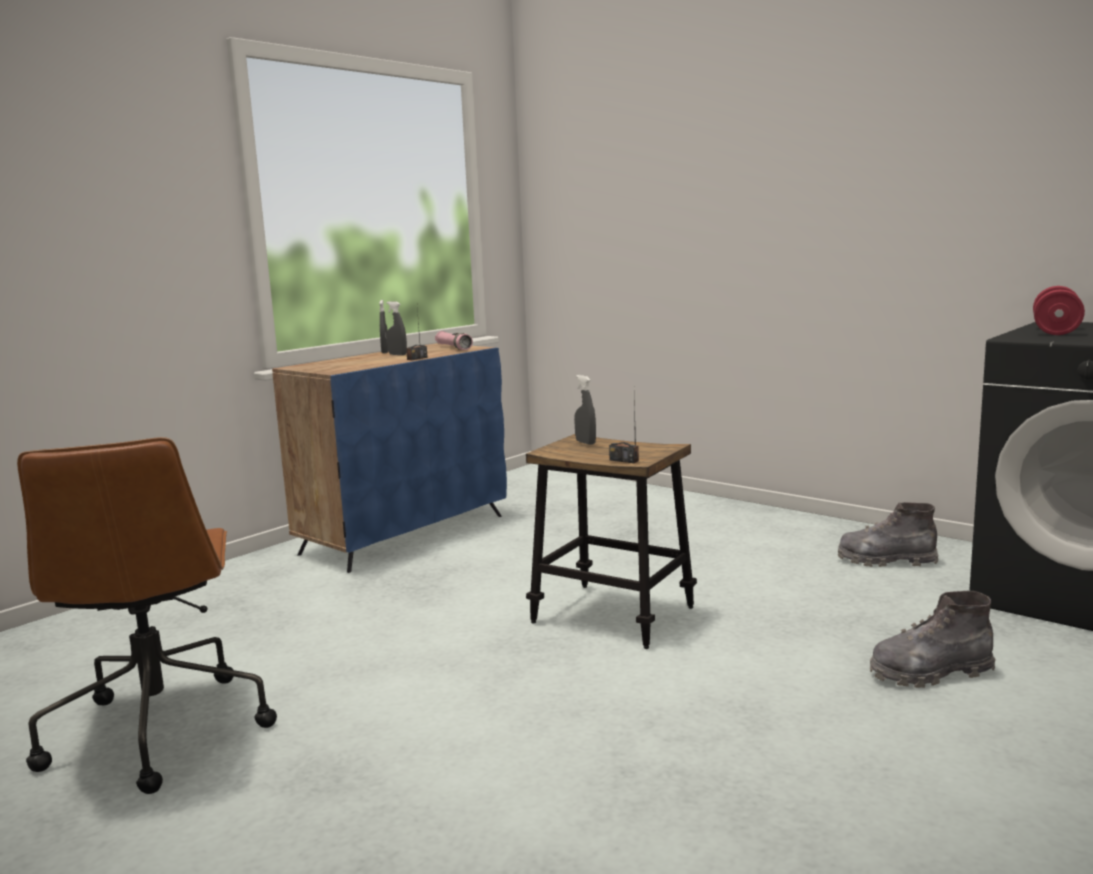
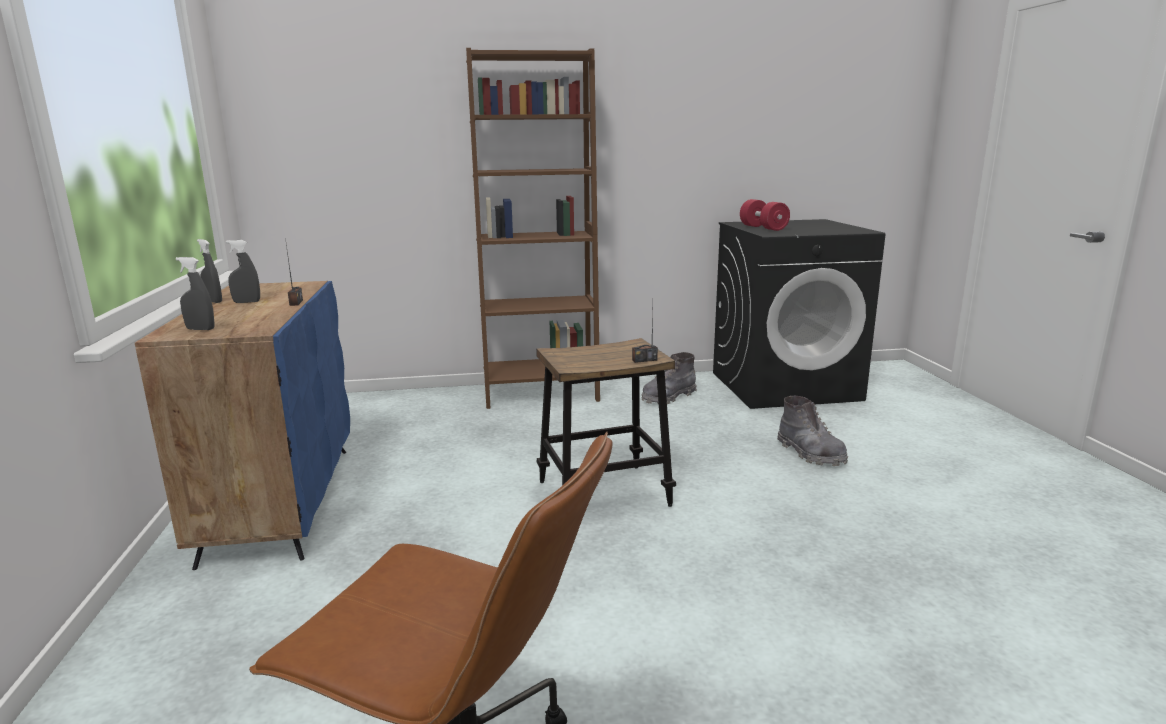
camera: 50 degrees left, 5 degrees up
pink flashlight [435,331,473,350] -> none
grey spray bottle [574,375,596,445] -> grey spray bottle moved to [176,257,215,330]
grey boot [870,591,996,688] -> grey boot turned 60 degrees counterclockwise [777,396,848,466]
none -> brown bookcase [466,48,600,409]

